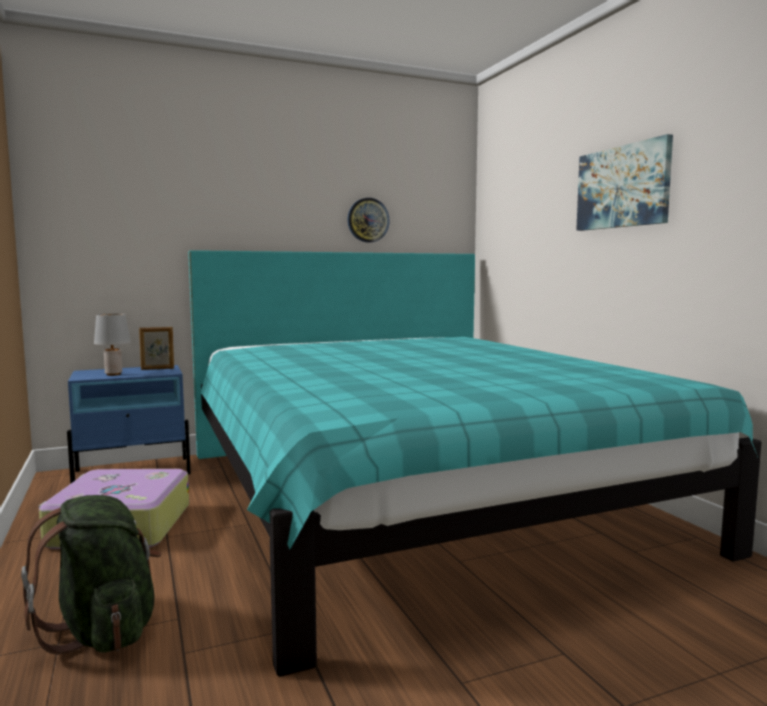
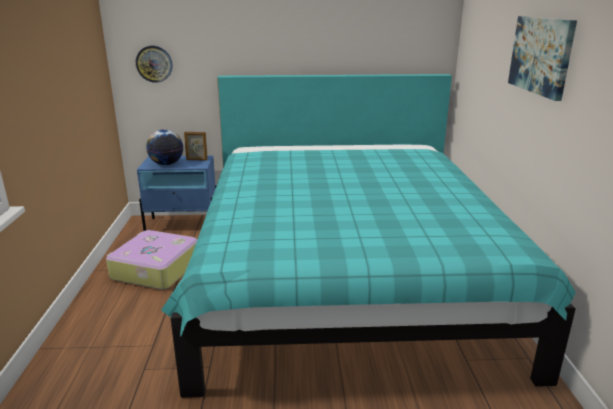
camera: 20 degrees right, 15 degrees up
green backpack [21,495,162,654] -> none
grey table lamp [94,313,131,376] -> globe [146,129,183,165]
wall clock [348,198,390,242] -> wall clock moved to [136,46,172,83]

